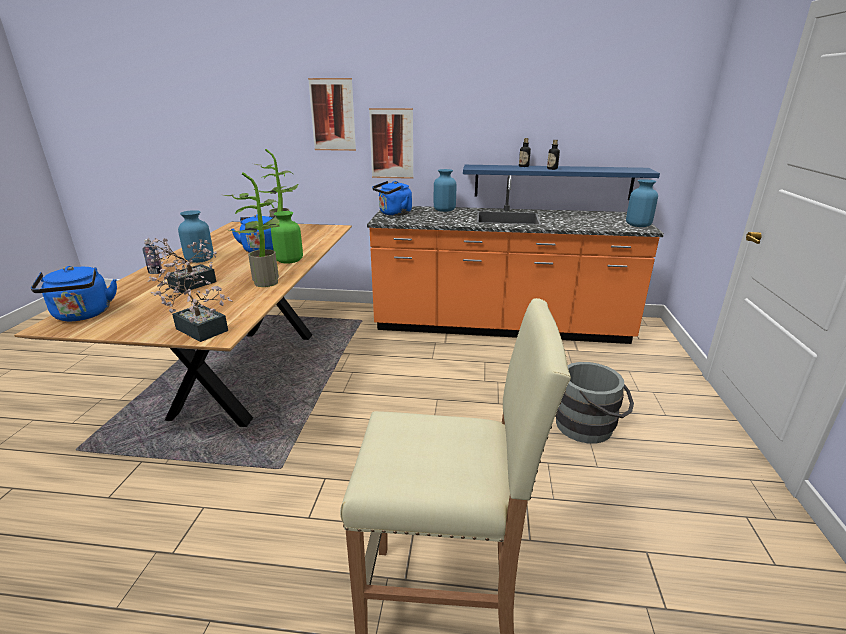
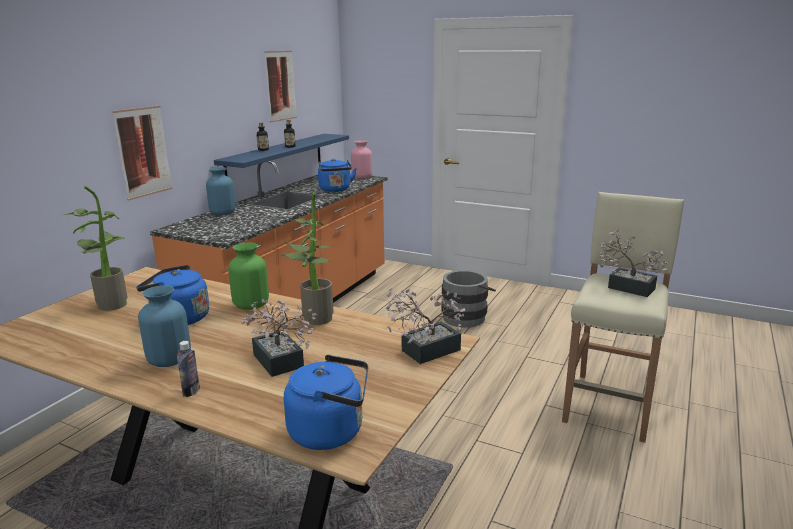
camera: 70 degrees left, 5 degrees down
picture [308,78,356,151] -> picture moved to [264,51,297,122]
blue kettle [372,181,412,216] -> blue kettle moved to [318,158,357,192]
blue vase [626,179,658,227] -> pink vase [351,140,372,179]
none -> potted plant [599,229,668,297]

